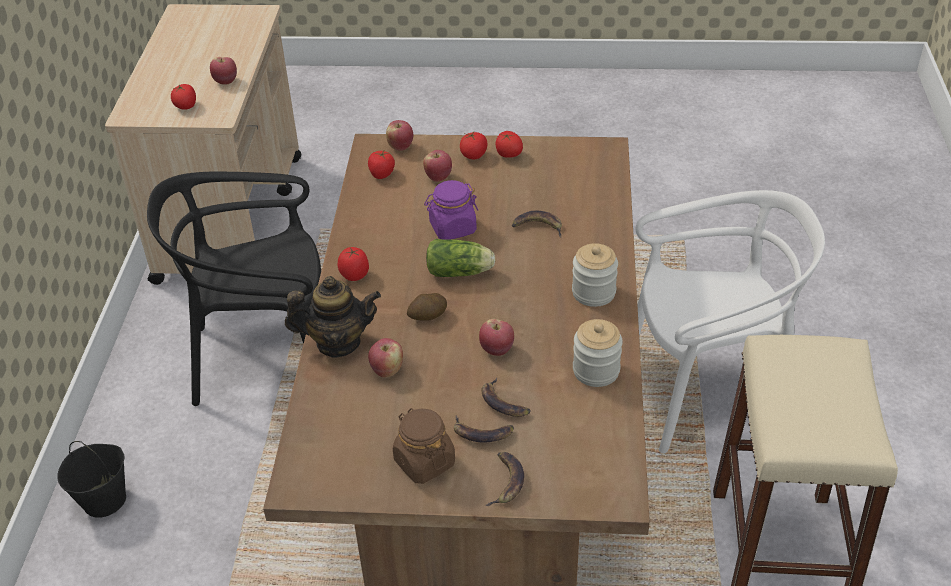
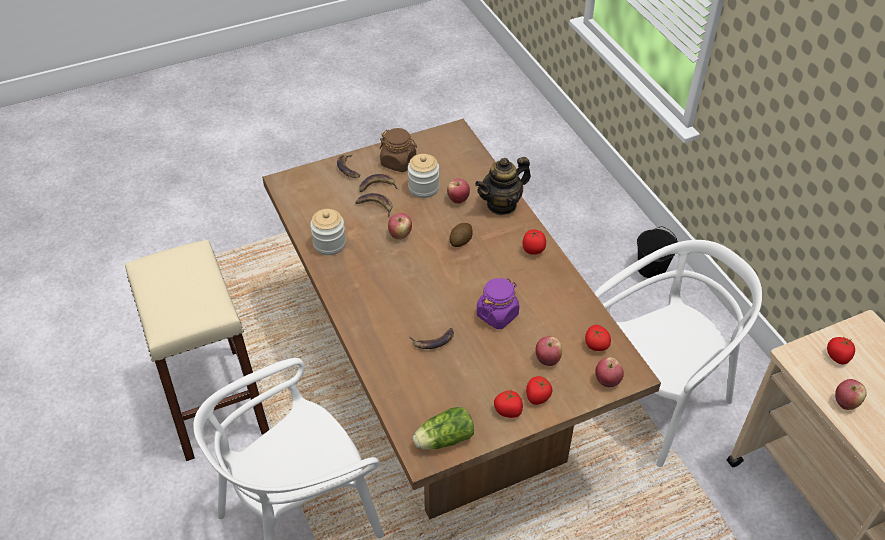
camera: 150 degrees right, 5 degrees up
black chair [147,171,321,406] -> white chair [594,240,762,467]
lettuce [426,239,496,277] -> lettuce moved to [413,407,474,449]
jar [572,243,618,307] -> jar moved to [408,154,439,198]

